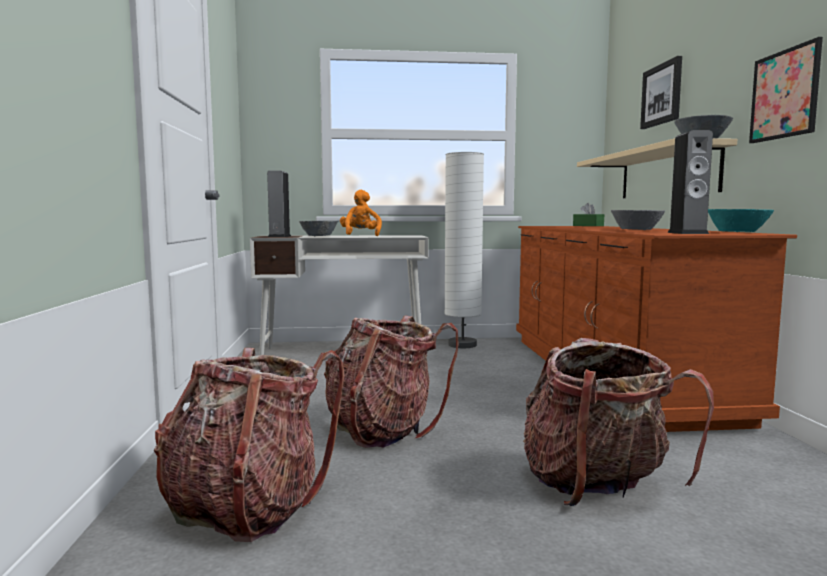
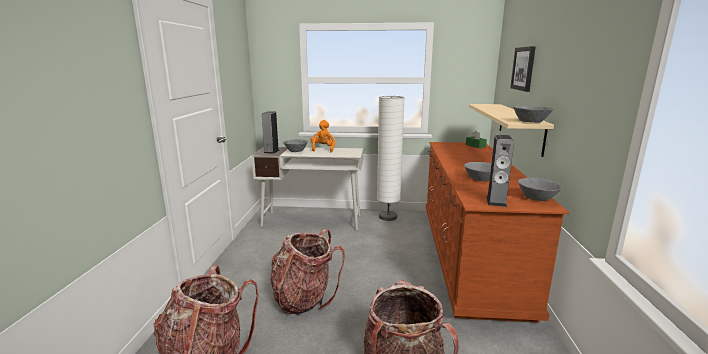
camera: 10 degrees right, 10 degrees up
turquoise bowl [708,209,774,232] -> grey bowl [518,177,562,201]
picture [749,37,823,143] -> none

